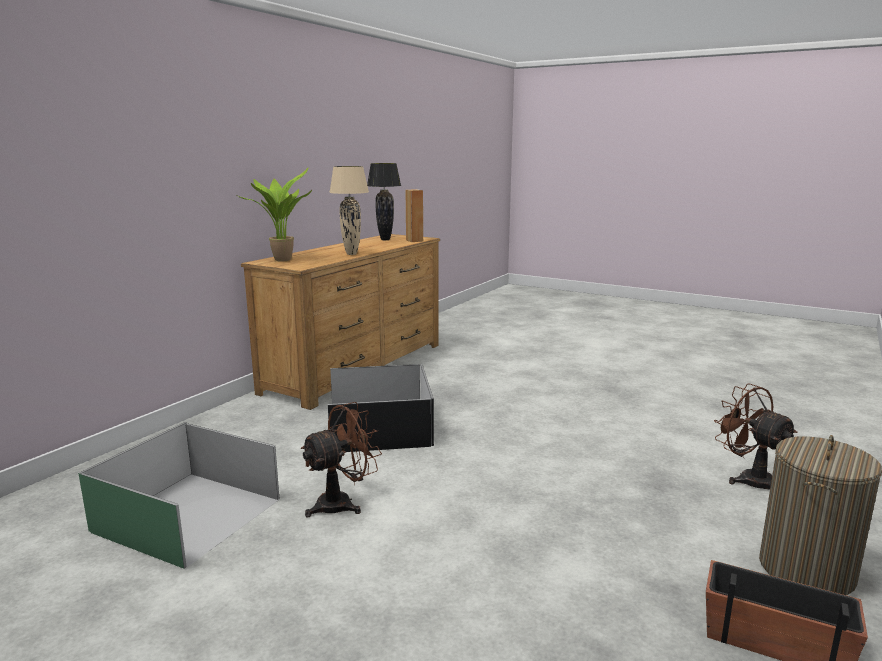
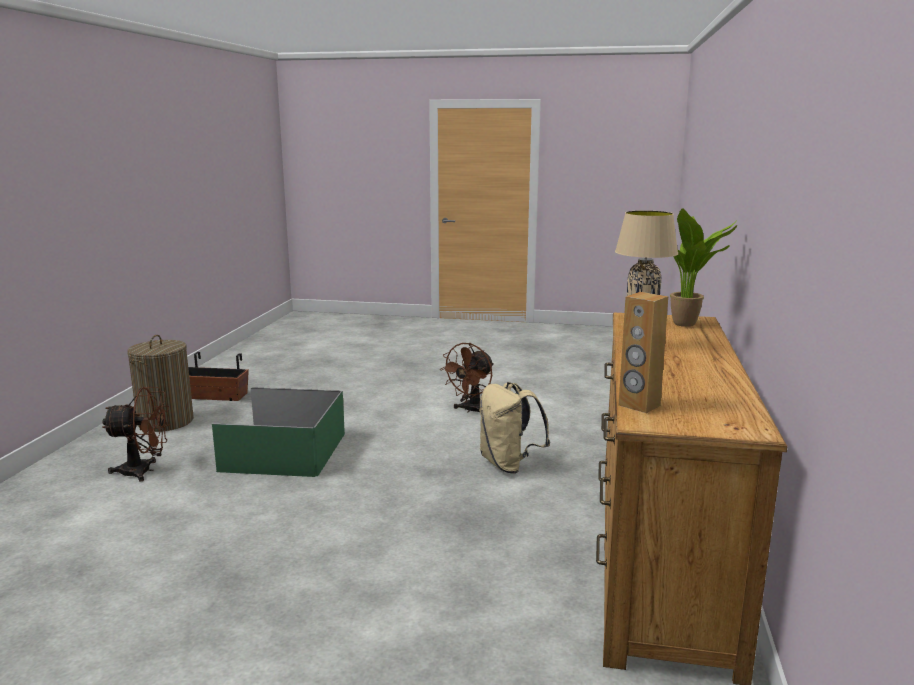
camera: 160 degrees right, 0 degrees up
green storage box [78,422,280,569] -> green storage box moved to [212,387,345,477]
black storage box [328,364,434,452] -> beige backpack [479,382,551,473]
black table lamp [367,163,401,240] -> none
brown fan [714,383,798,490] -> brown fan turned 45 degrees counterclockwise [102,387,170,482]

